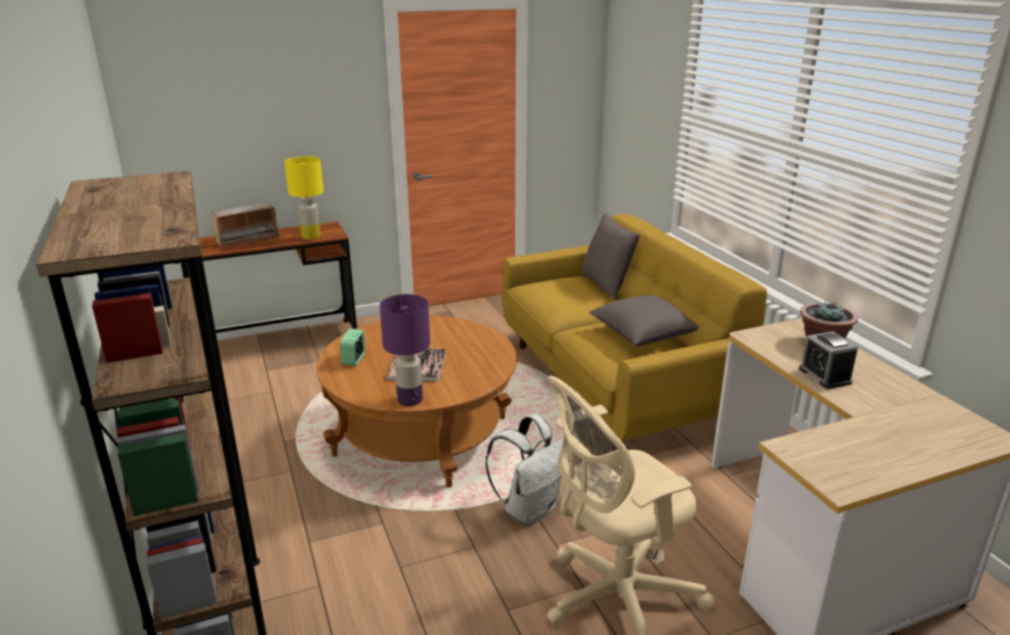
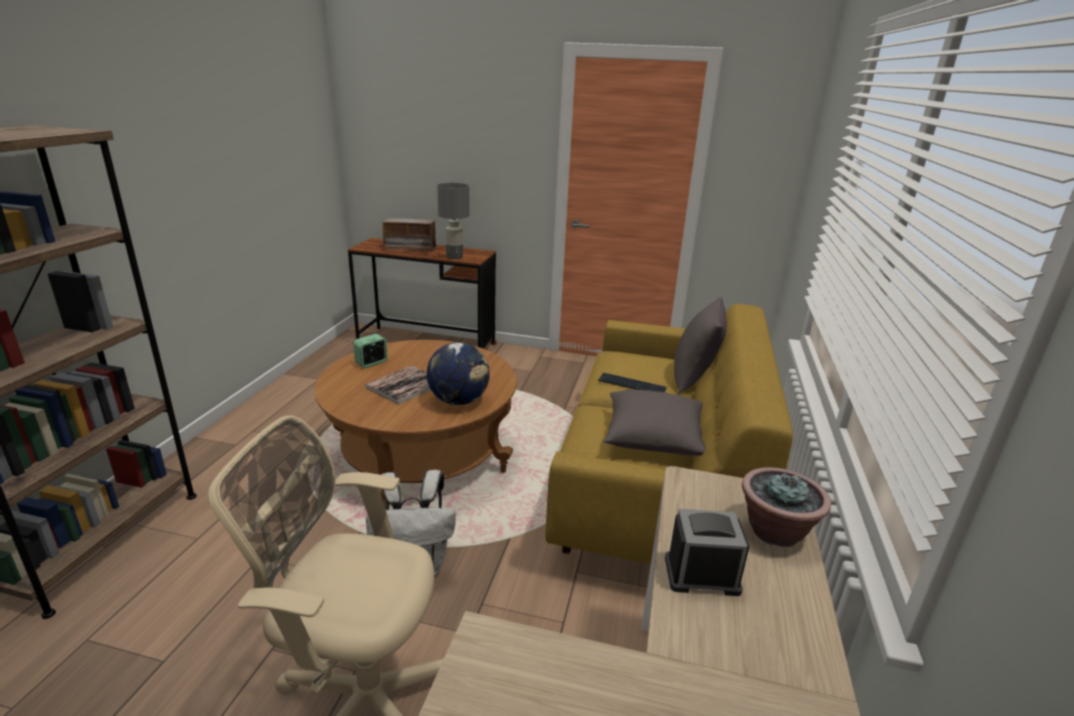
camera: 35 degrees right, 0 degrees up
yellow table lamp [284,156,324,240] -> grey table lamp [437,183,470,259]
purple table lamp [380,294,430,406] -> none
alarm clock [799,332,858,389] -> alarm clock turned 75 degrees clockwise [665,509,749,596]
none -> globe [427,342,490,405]
none -> keyboard [598,373,666,392]

